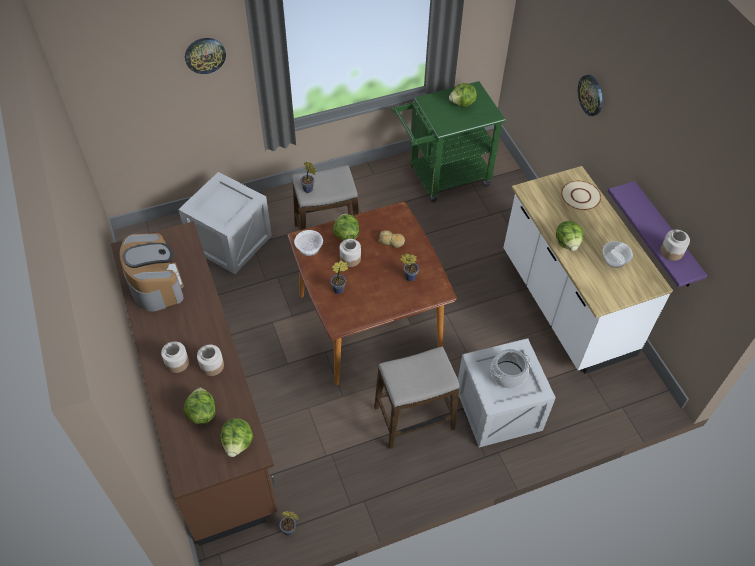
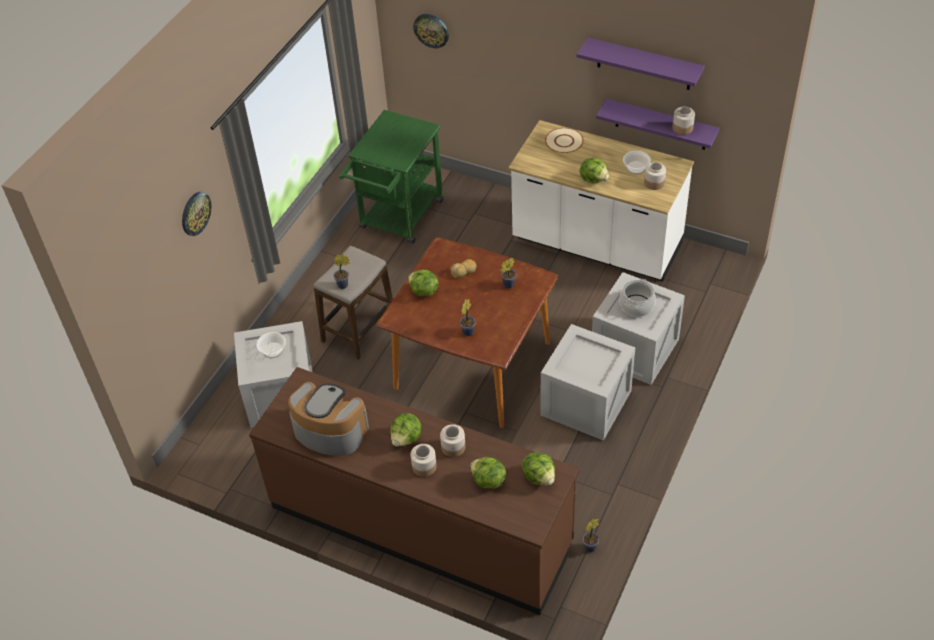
camera: 40 degrees left, 5 degrees down
bowl [294,230,323,256] -> bowl moved to [256,332,286,358]
jar [340,239,361,267] -> jar moved to [644,162,666,190]
stool [374,347,459,449] -> crate [541,324,636,441]
lettuce [449,83,477,107] -> lettuce moved to [391,413,421,446]
wall clock [578,75,603,116] -> wall clock moved to [413,14,449,48]
none -> purple shelf [577,38,705,90]

